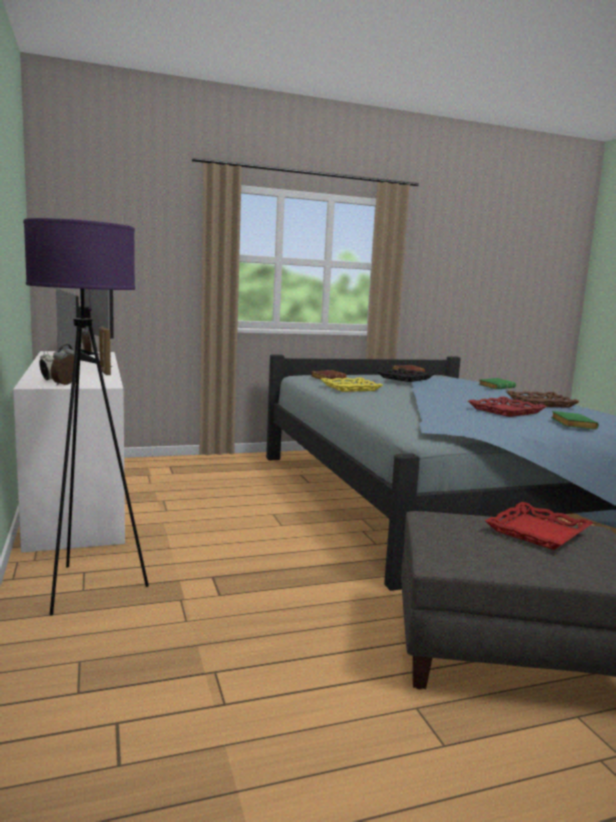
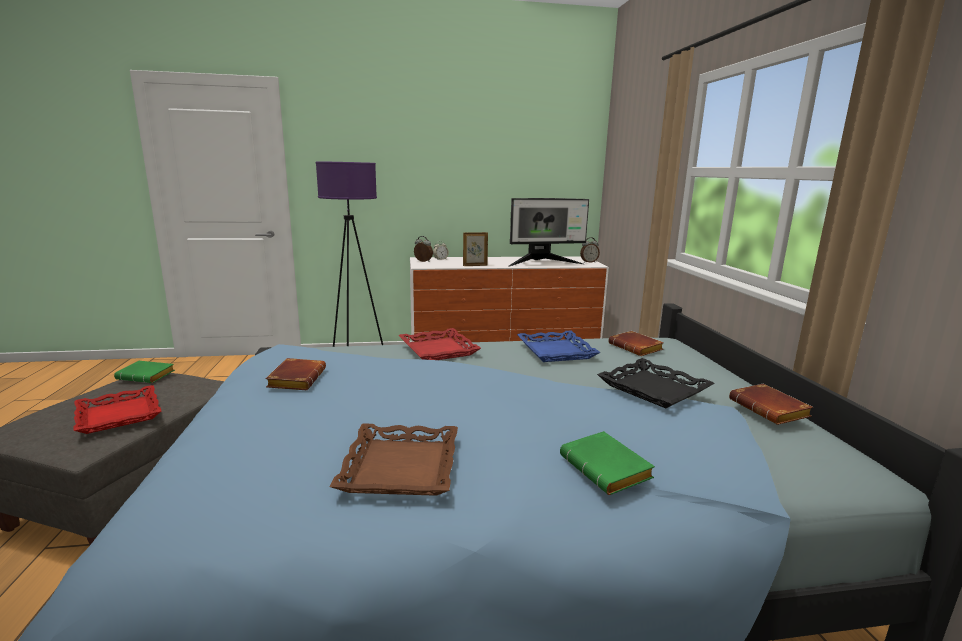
camera: 100 degrees right, 5 degrees up
yellow tray [321,378,383,392] -> blue tray [517,331,601,362]
red tray [468,397,547,417] -> red tray moved to [398,328,481,360]
green book [551,411,599,430] -> green book moved to [114,361,175,383]
none -> brown book [265,358,326,390]

